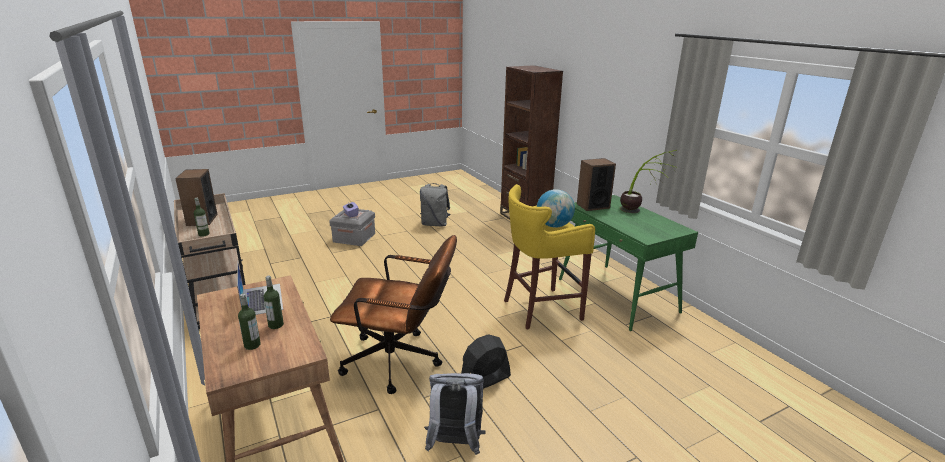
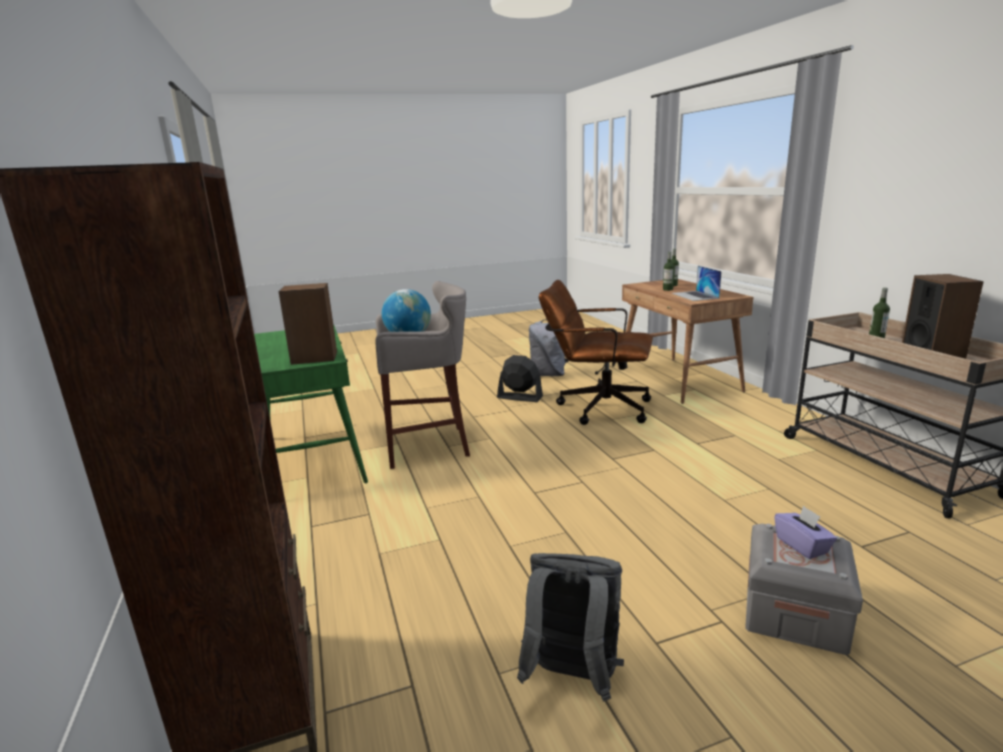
camera: 170 degrees left, 5 degrees down
black fan [461,334,511,389] -> black fan turned 135 degrees counterclockwise [497,355,543,402]
yellow stool [504,184,595,330] -> grey stool [375,281,470,469]
potted plant [620,150,677,213] -> none

